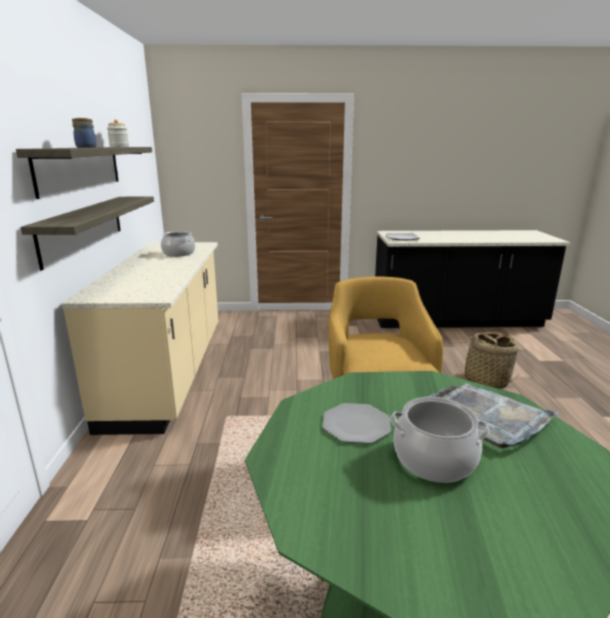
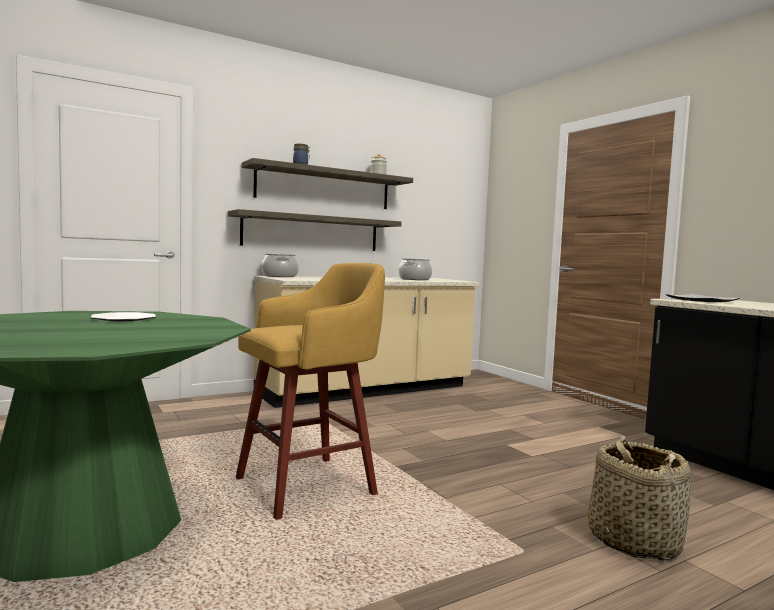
camera: 60 degrees right, 15 degrees down
cooking pot [390,397,490,483] -> cooking pot moved to [262,254,299,277]
grey tray [428,383,559,449] -> none

